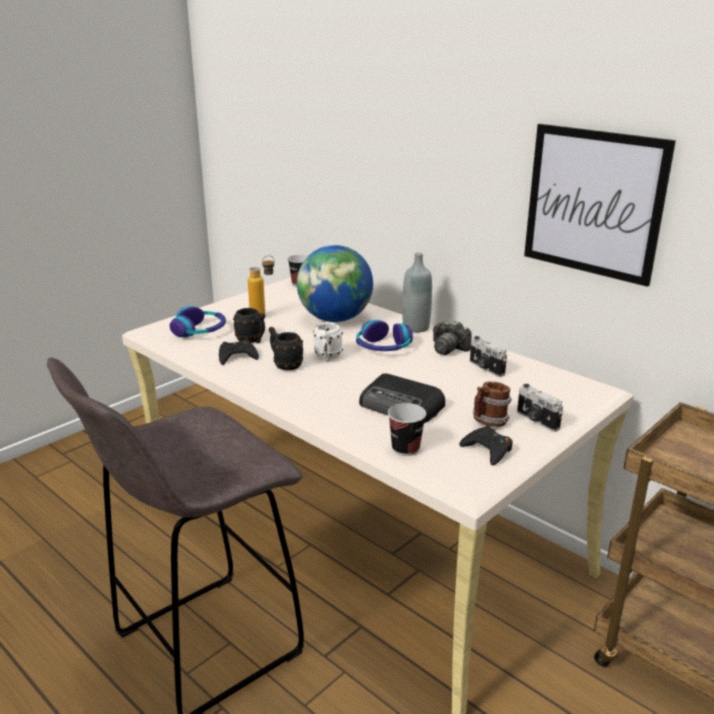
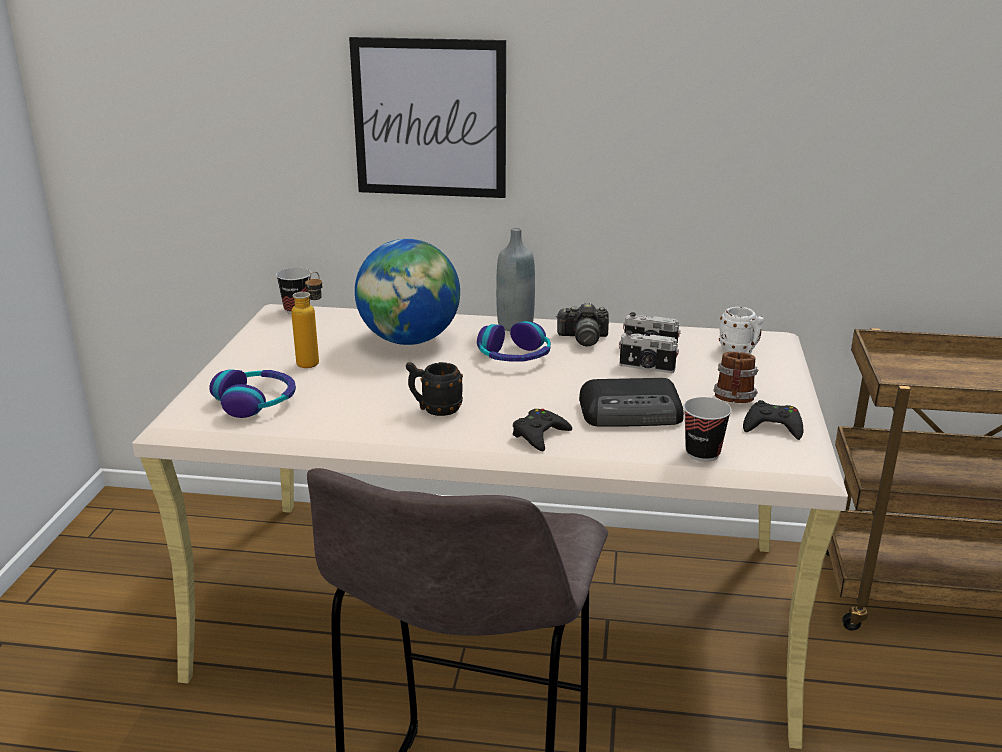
camera: 35 degrees left, 0 degrees up
black game controller [219,340,259,365] -> black game controller moved to [513,409,572,451]
black mug [233,308,265,343] -> none
white mug [313,322,343,362] -> white mug moved to [719,307,764,354]
camera [517,384,563,432] -> camera moved to [619,331,679,373]
picture [524,124,676,287] -> picture moved to [349,37,506,198]

